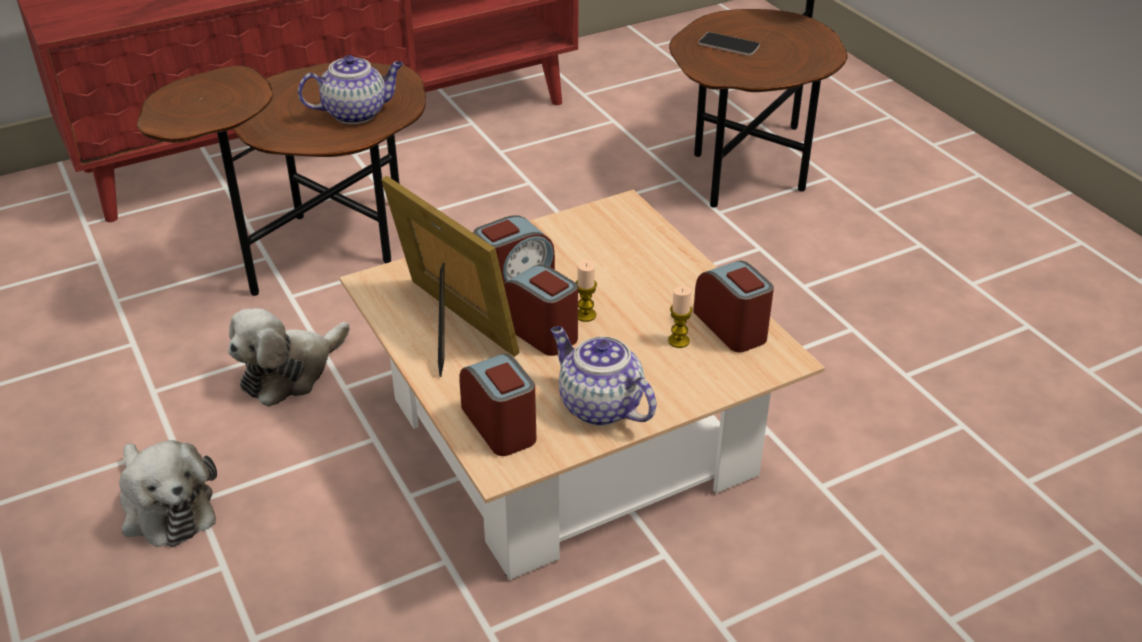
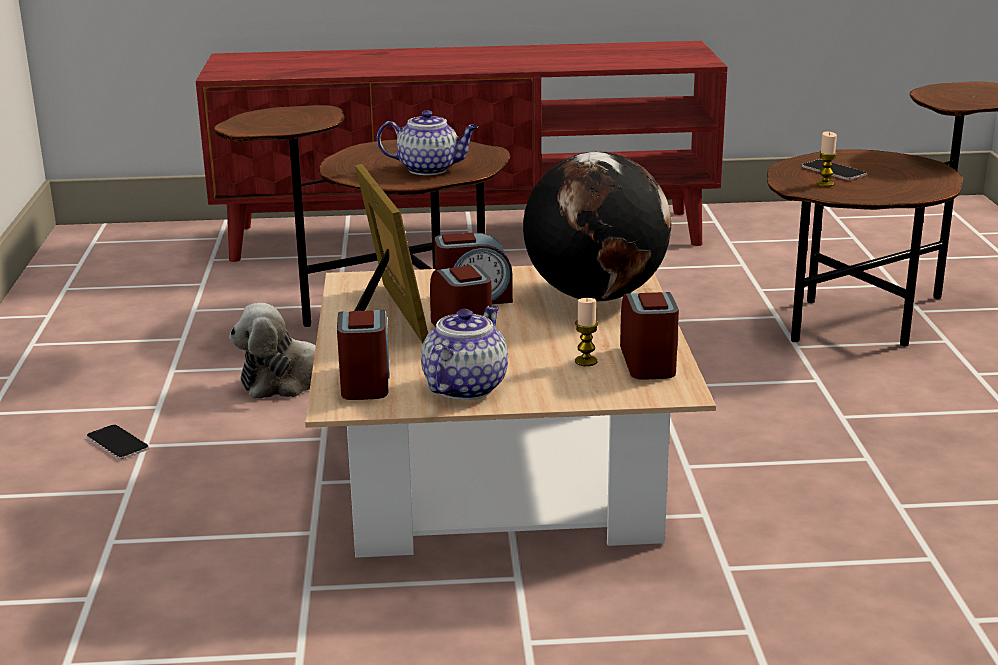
camera: 25 degrees right, 15 degrees down
plush toy [119,440,217,547] -> phone [86,424,149,460]
teapot [551,326,656,426] -> teapot turned 45 degrees clockwise [421,305,508,400]
candle [575,260,597,322] -> candle moved to [816,132,837,187]
none -> globe [523,152,671,302]

